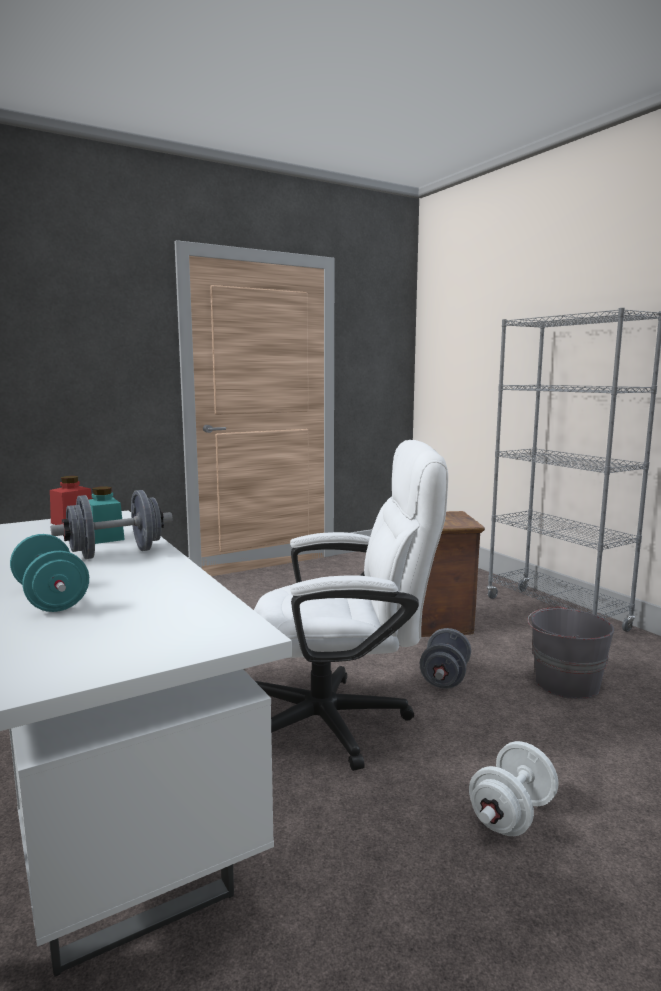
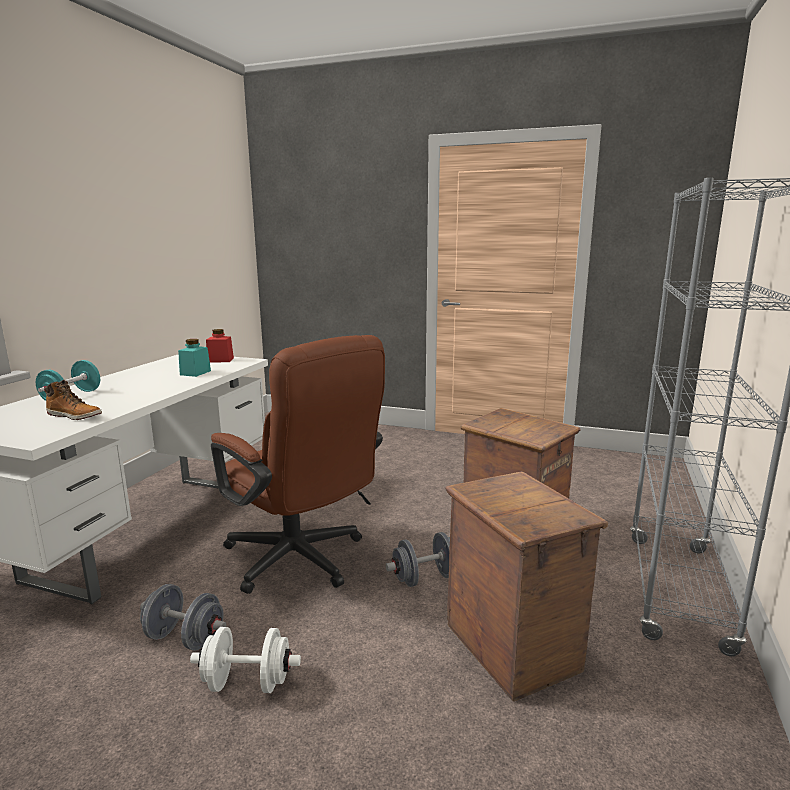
camera: 50 degrees right, 5 degrees up
grey dumbbell [51,490,173,559] -> grey dumbbell moved to [140,584,226,650]
white office chair [254,440,448,771] -> brown office chair [211,335,385,594]
grey bucket [527,606,614,699] -> crate [445,472,608,701]
none -> boot [44,380,102,420]

